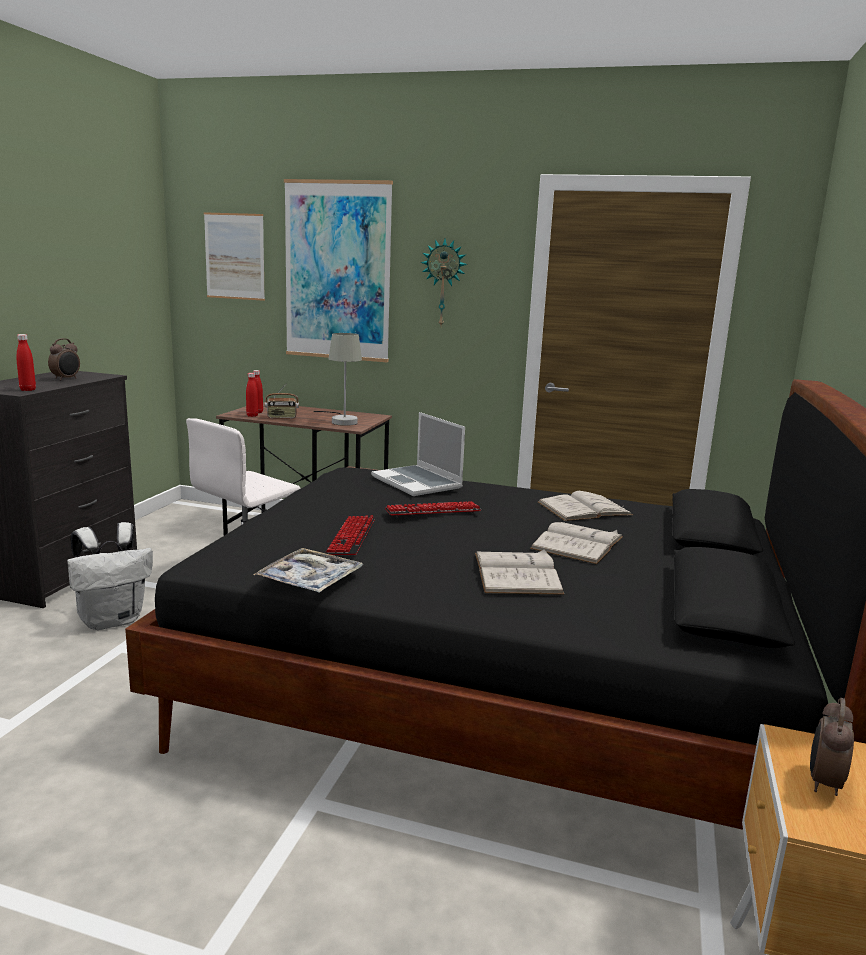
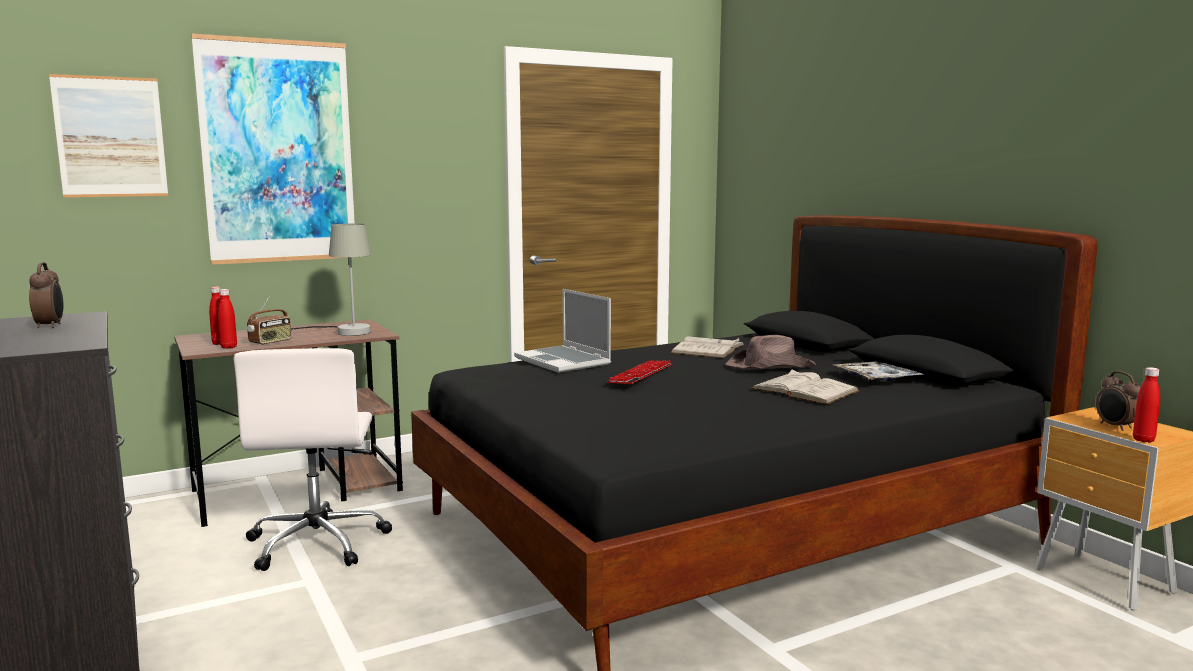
camera: 45 degrees left, 5 degrees down
red bottle [16,334,36,391] -> red bottle moved to [1133,367,1160,443]
white backpack [67,522,153,630] -> none
tray [253,548,363,593] -> tray moved to [834,361,924,381]
keyboard [325,515,375,555] -> none
laptop [371,412,465,496] -> laptop turned 45 degrees clockwise [514,289,611,373]
wall clock [421,239,467,326] -> none
white book [530,522,623,564] -> brown hat [726,335,816,370]

